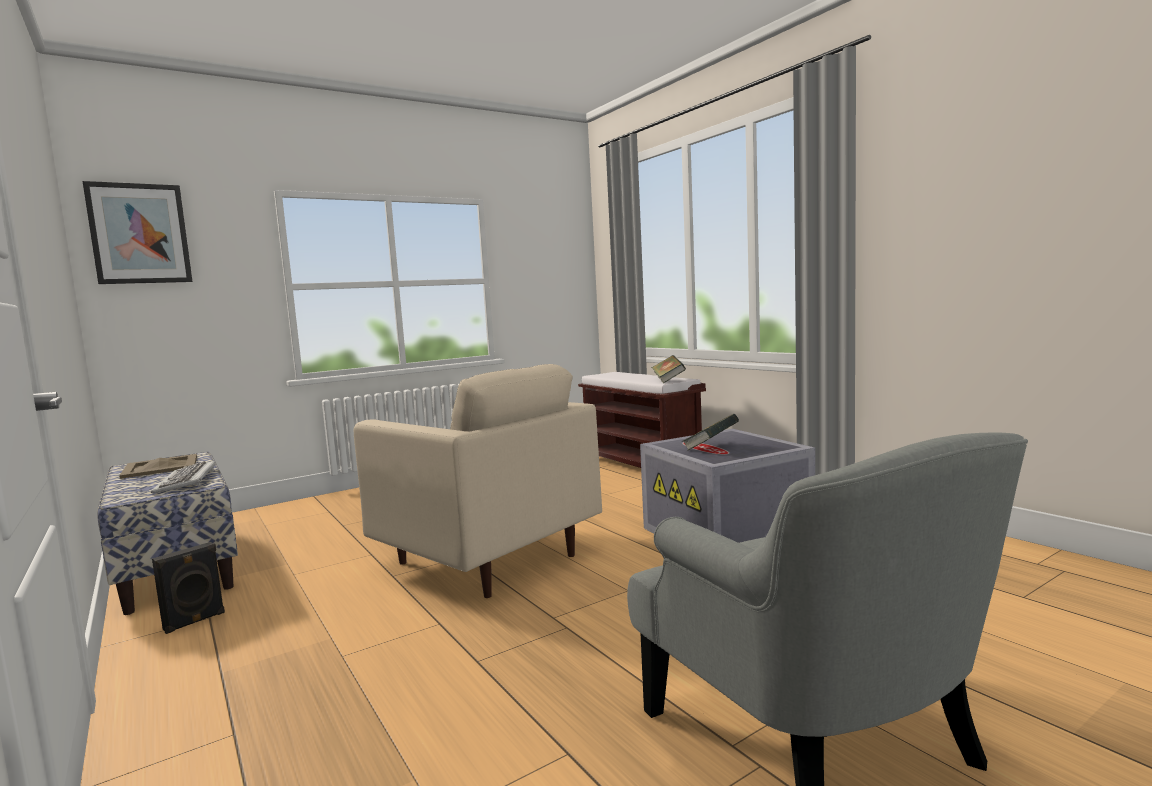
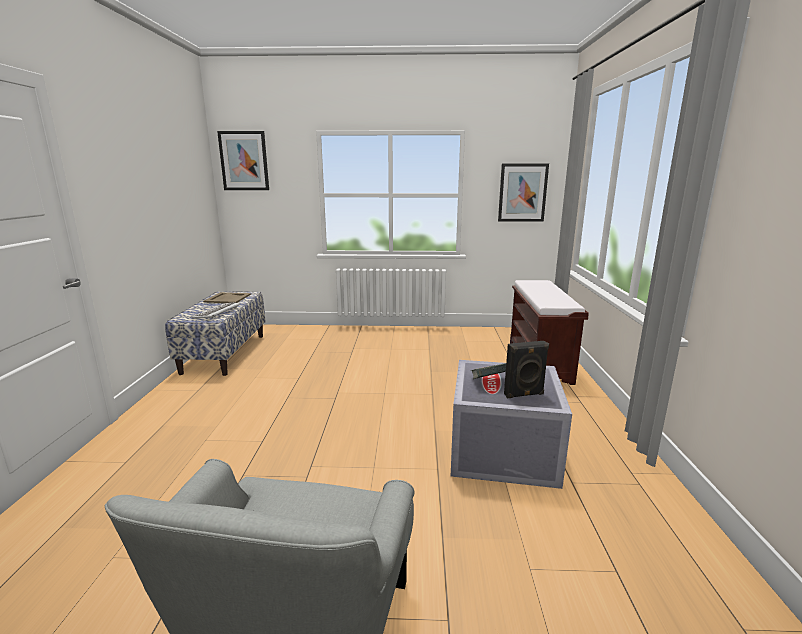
camera: 35 degrees right, 10 degrees up
black speaker [152,542,225,634] -> black speaker moved to [504,341,549,398]
beige armchair [354,364,602,598] -> none
book [652,355,686,383] -> none
none -> picture [498,164,549,222]

